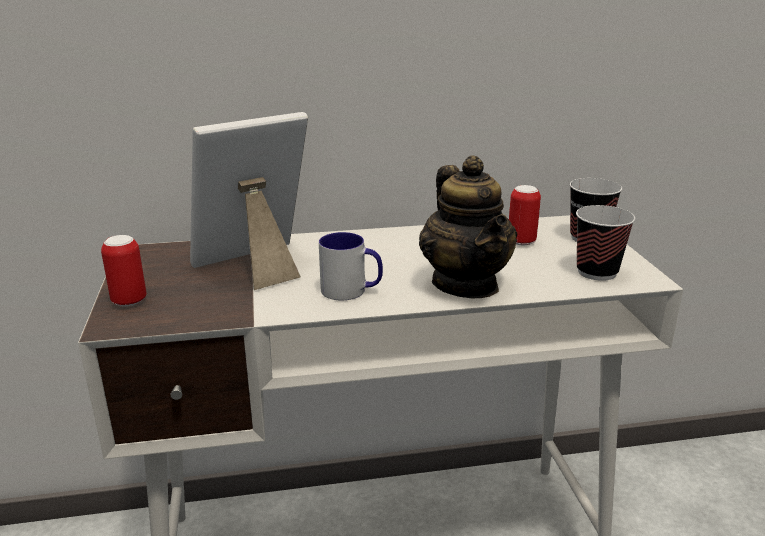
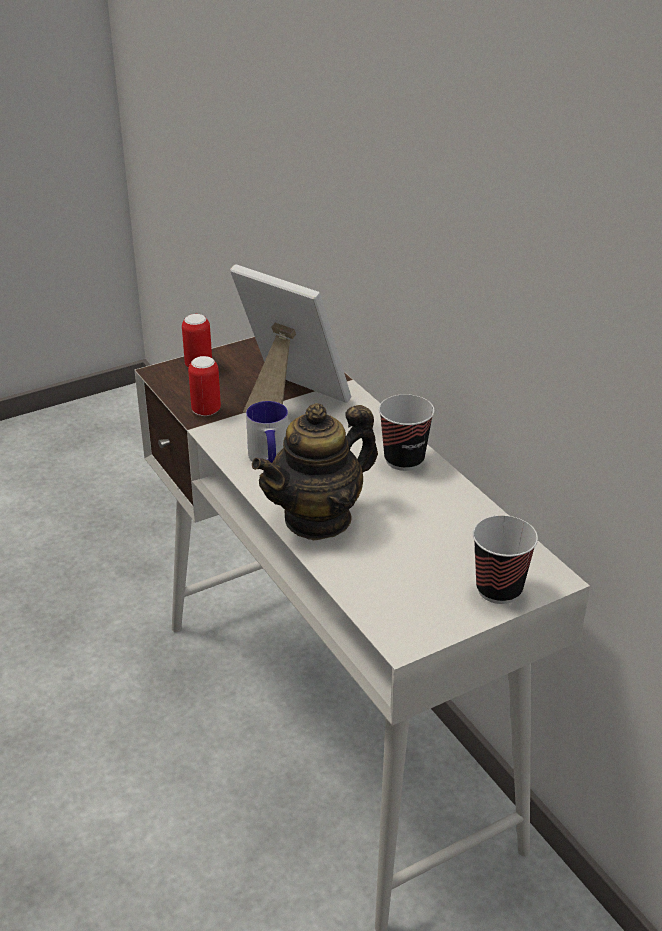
camera: 70 degrees right, 10 degrees up
can [509,185,541,245] -> can moved to [188,356,221,416]
cup [576,205,635,281] -> cup moved to [379,394,435,471]

